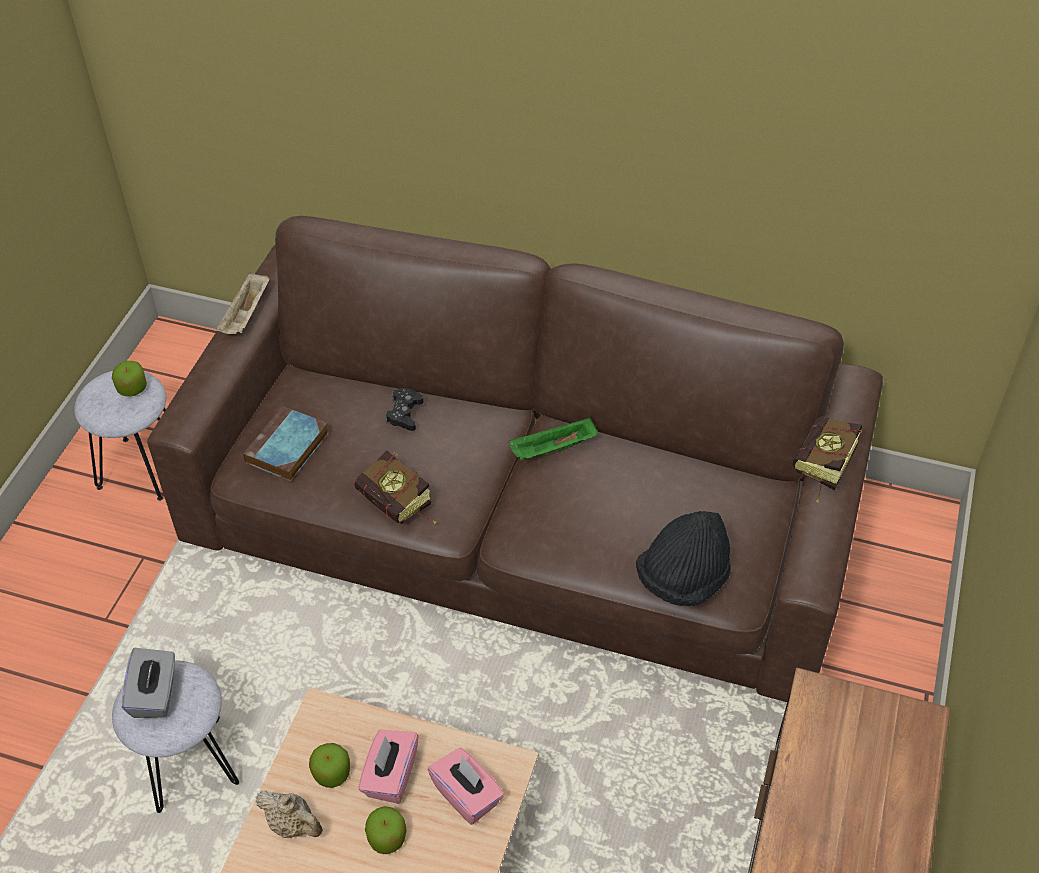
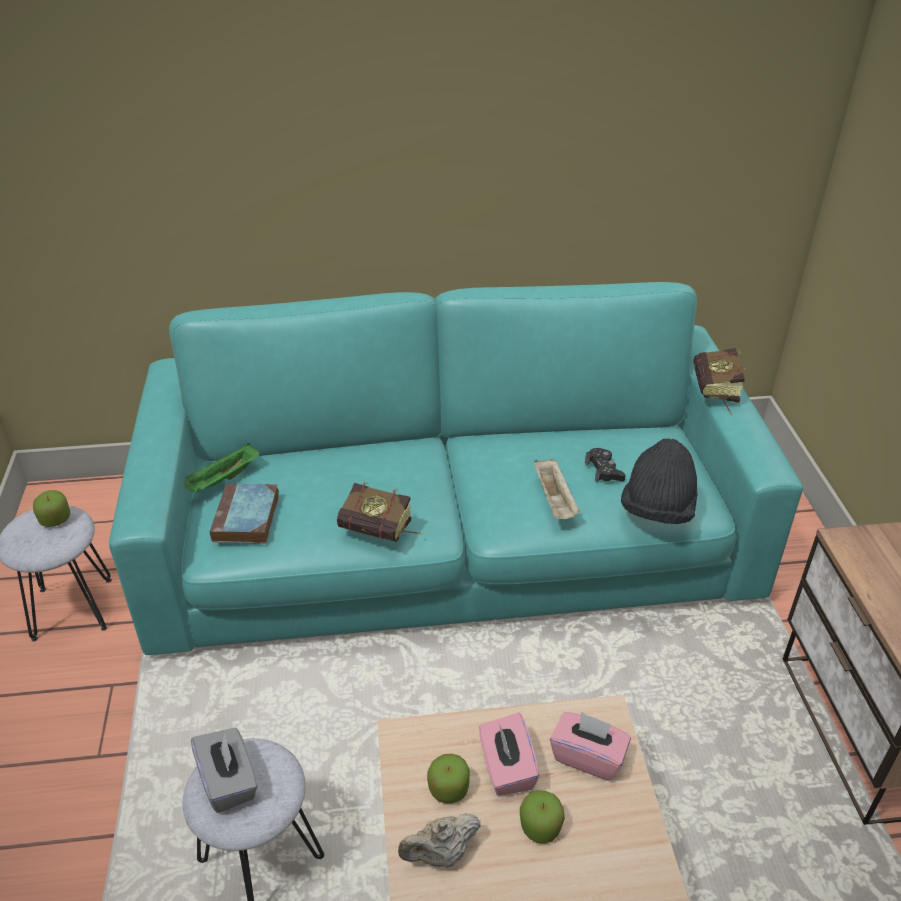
camera: 25 degrees left, 10 degrees down
brown sofa [147,216,883,702] -> turquoise sofa [109,282,803,655]
beige tray [216,272,269,334] -> beige tray moved to [534,459,580,519]
beige teapot [256,791,323,838] -> beige teapot turned 150 degrees clockwise [398,813,481,868]
black game controller [385,388,423,431] -> black game controller moved to [585,448,626,483]
green tray [508,417,598,461] -> green tray moved to [184,443,260,493]

